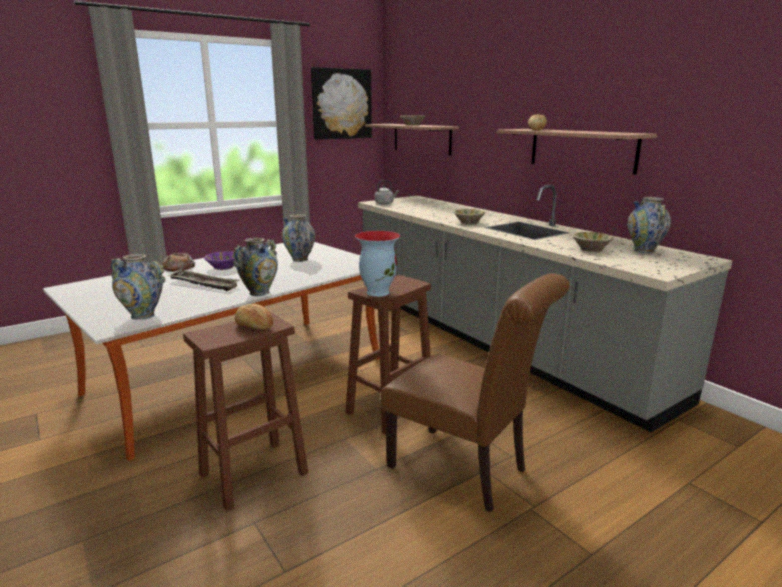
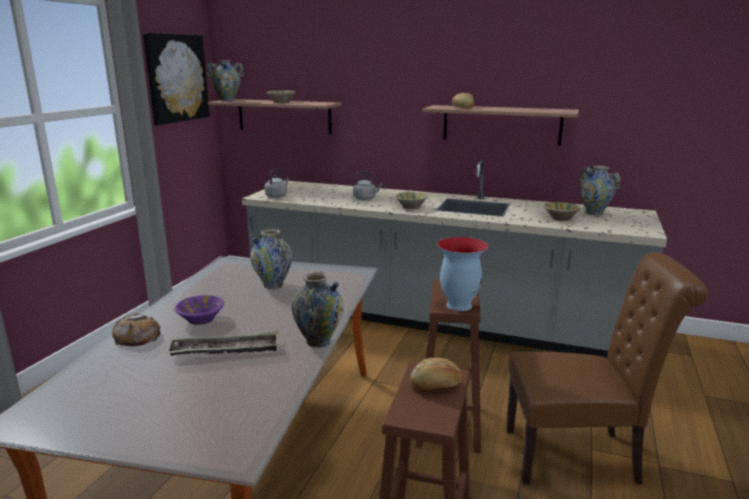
camera: 35 degrees left, 0 degrees up
vase [111,254,165,320] -> vase moved to [206,60,244,101]
none -> grey kettle [353,171,382,200]

